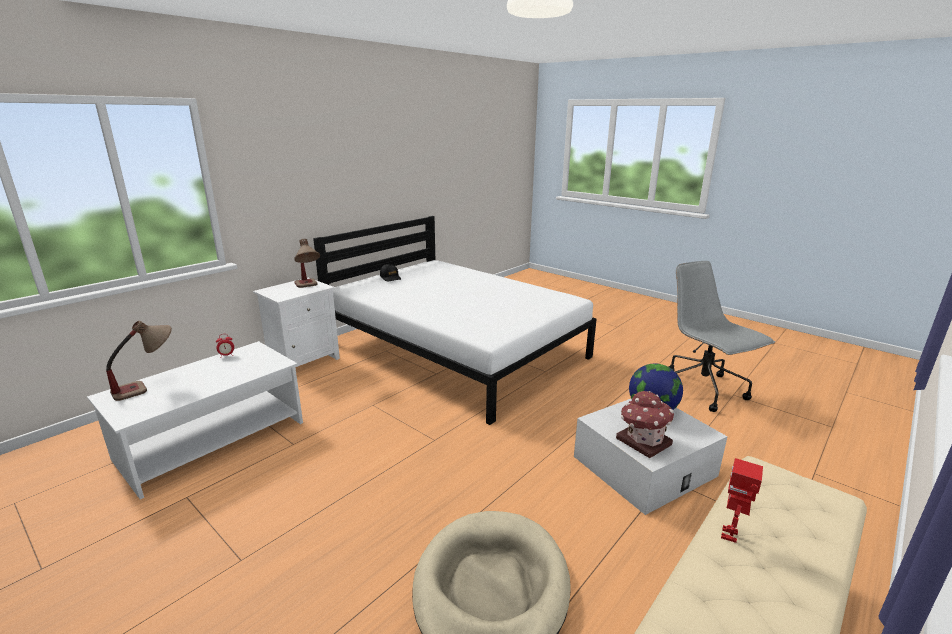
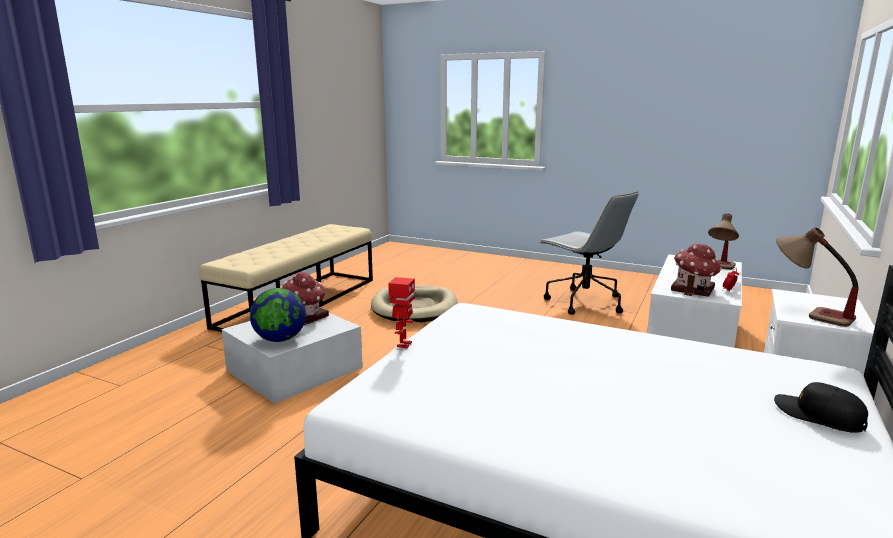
camera: 165 degrees right, 5 degrees down
grey office chair [668,261,775,412] -> grey office chair moved to [540,191,639,315]
toy robot [721,458,763,543] -> toy robot moved to [388,277,415,349]
none -> toy house [671,244,722,297]

